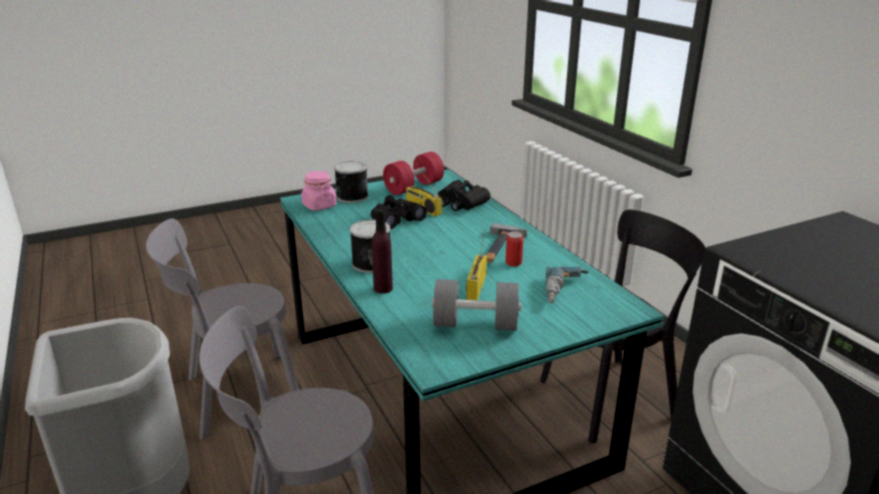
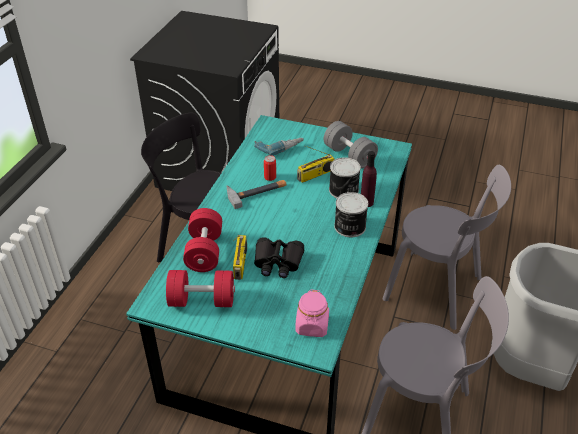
camera: 135 degrees left, 15 degrees up
can [334,161,368,203] -> can moved to [329,157,361,198]
black binoculars [438,180,490,211] -> red dumbbell [183,208,222,272]

